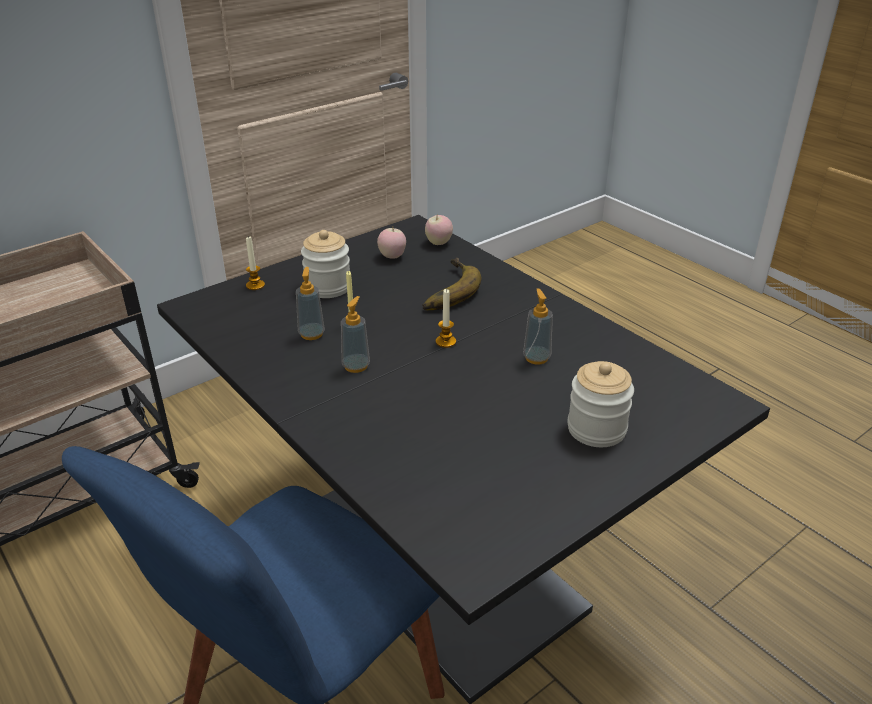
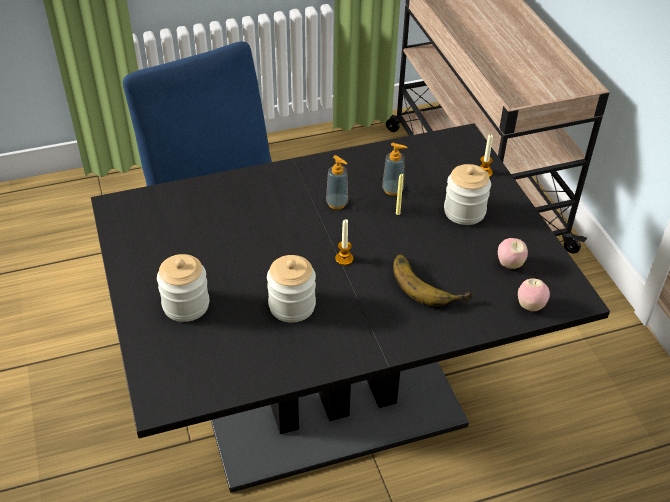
camera: 110 degrees right, 10 degrees up
soap dispenser [523,288,553,364] -> jar [267,255,316,323]

